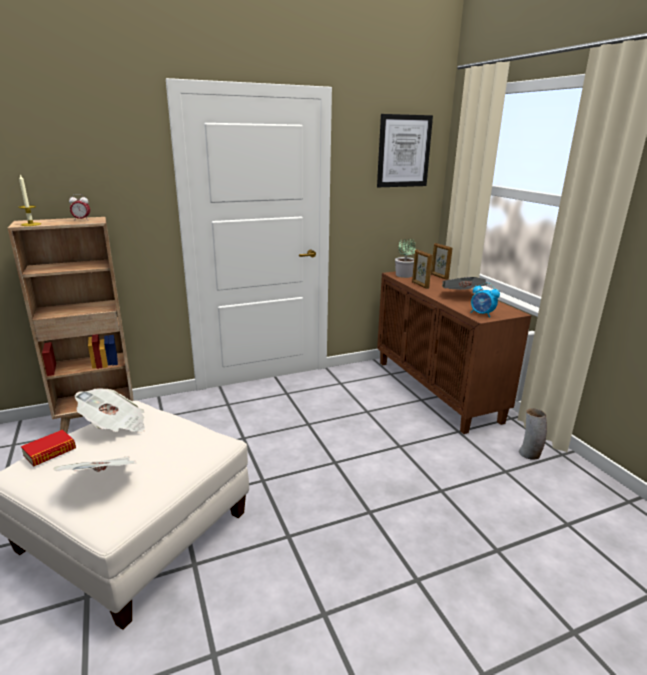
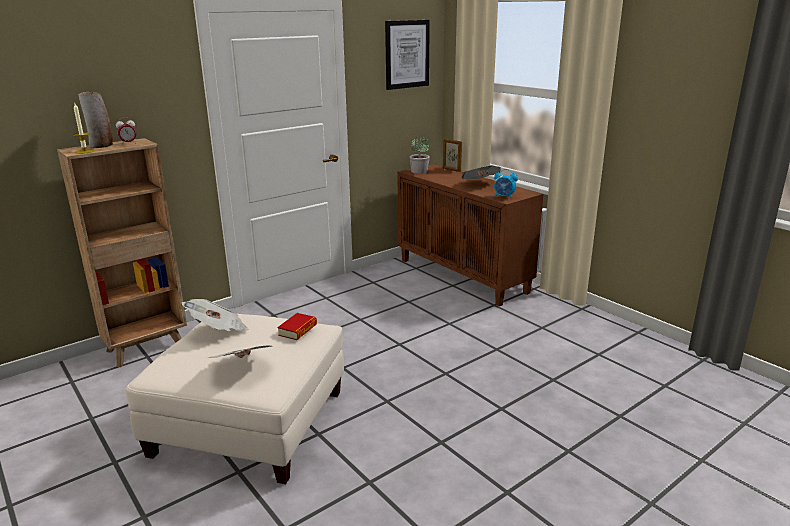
camera: 15 degrees left, 0 degrees up
book [21,430,76,467] -> book moved to [277,313,317,340]
picture frame [412,250,433,289] -> none
vase [519,408,547,460] -> vase moved to [78,92,113,148]

